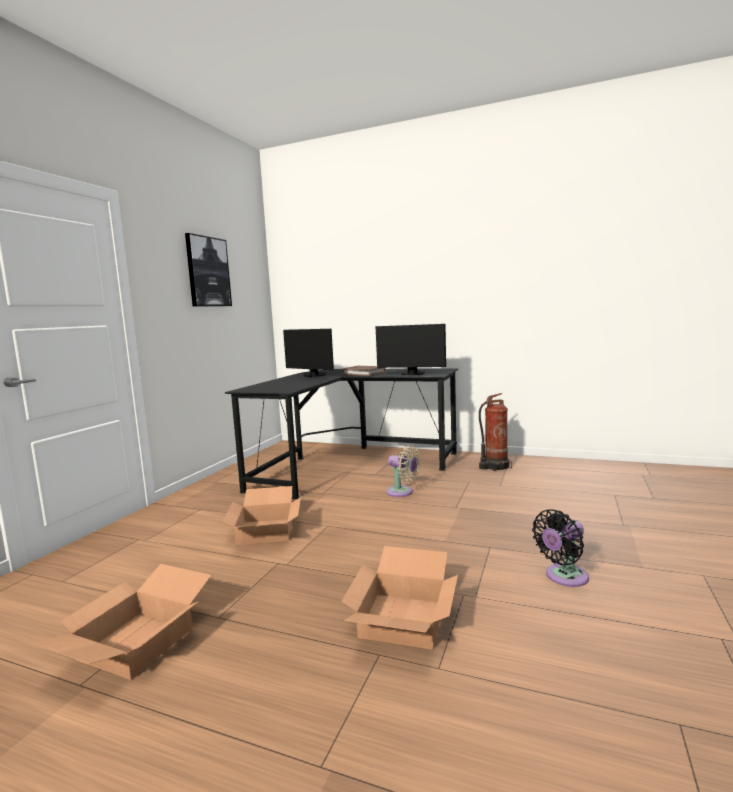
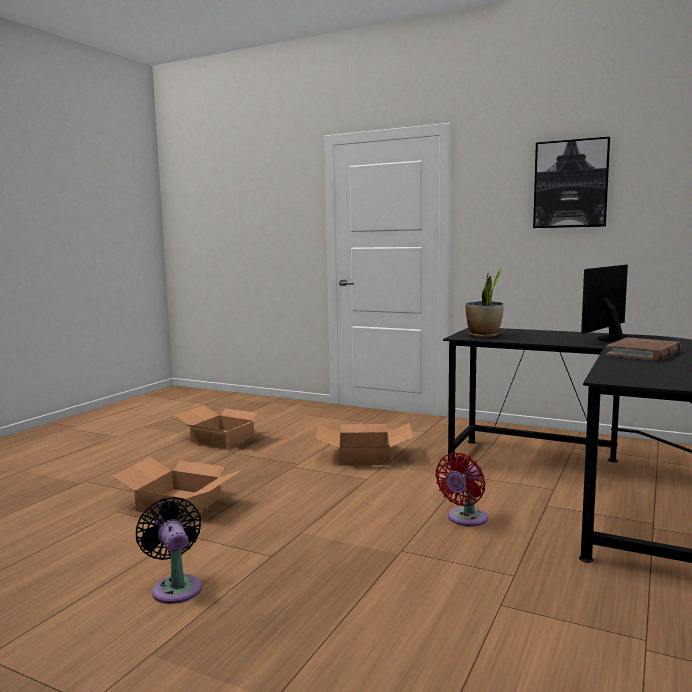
camera: 95 degrees right, 0 degrees up
monitor [376,324,446,375] -> none
beige fan [386,445,420,497] -> red fan [435,453,488,527]
fire extinguisher [479,393,512,471] -> none
none -> potted plant [465,267,504,338]

